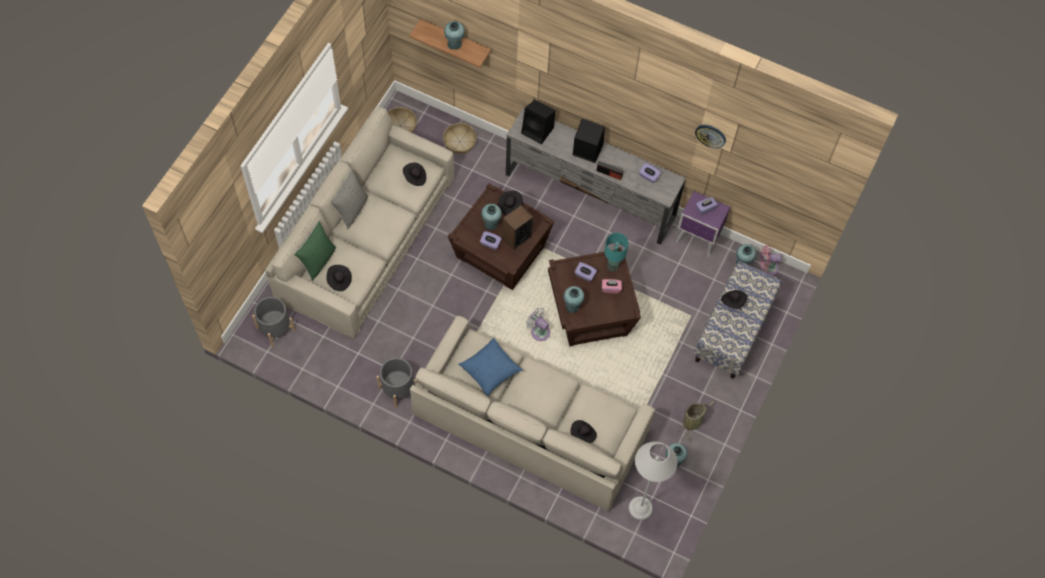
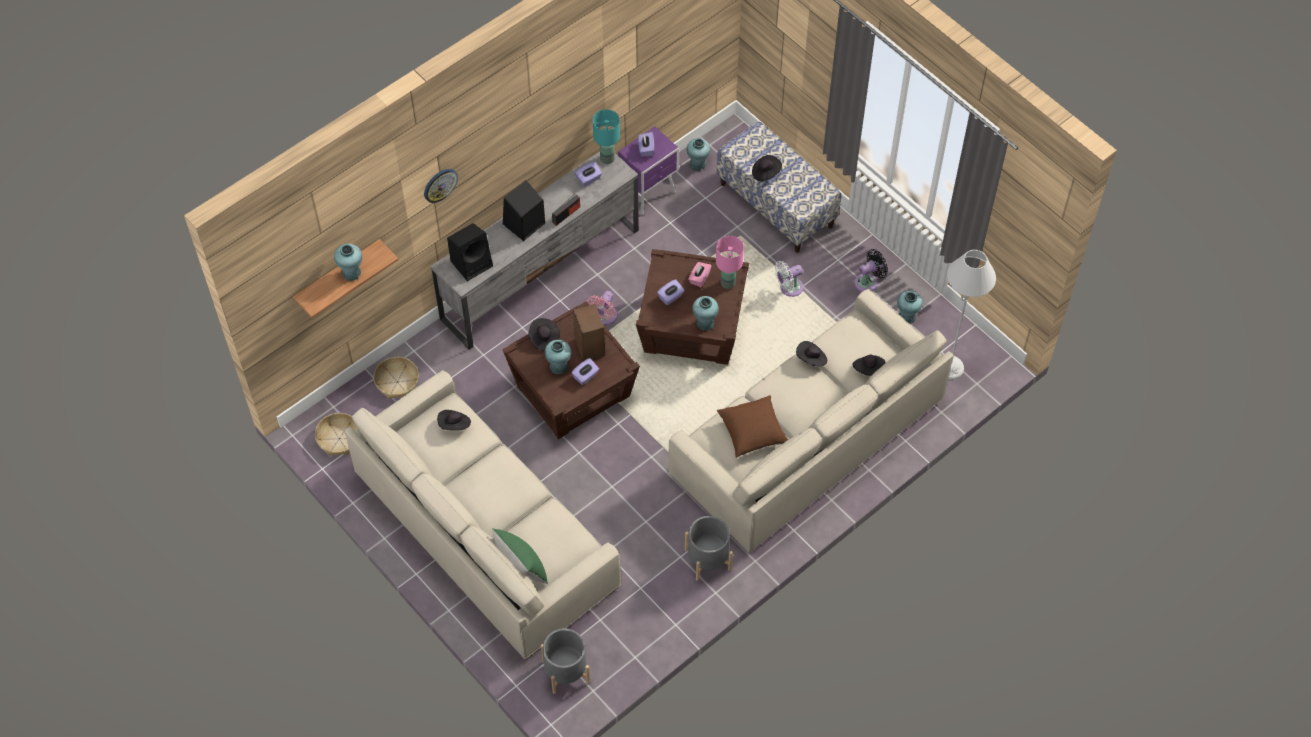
camera: 65 degrees left, 5 degrees down
black hat [326,265,352,291] -> black hat moved to [796,341,827,366]
grey pillow [330,169,368,229] -> none
blue pillow [458,338,523,396] -> brown pillow [717,395,788,458]
white fan [525,307,550,341] -> white fan moved to [775,261,803,297]
turquoise table lamp [605,233,628,272] -> turquoise table lamp moved to [593,109,620,164]
basket [677,400,714,441] -> black fan [854,249,888,292]
wall clock [695,125,726,148] -> wall clock moved to [424,169,458,203]
pink fan [760,245,781,276] -> pink fan moved to [586,291,618,325]
none -> pink table lamp [716,236,744,289]

